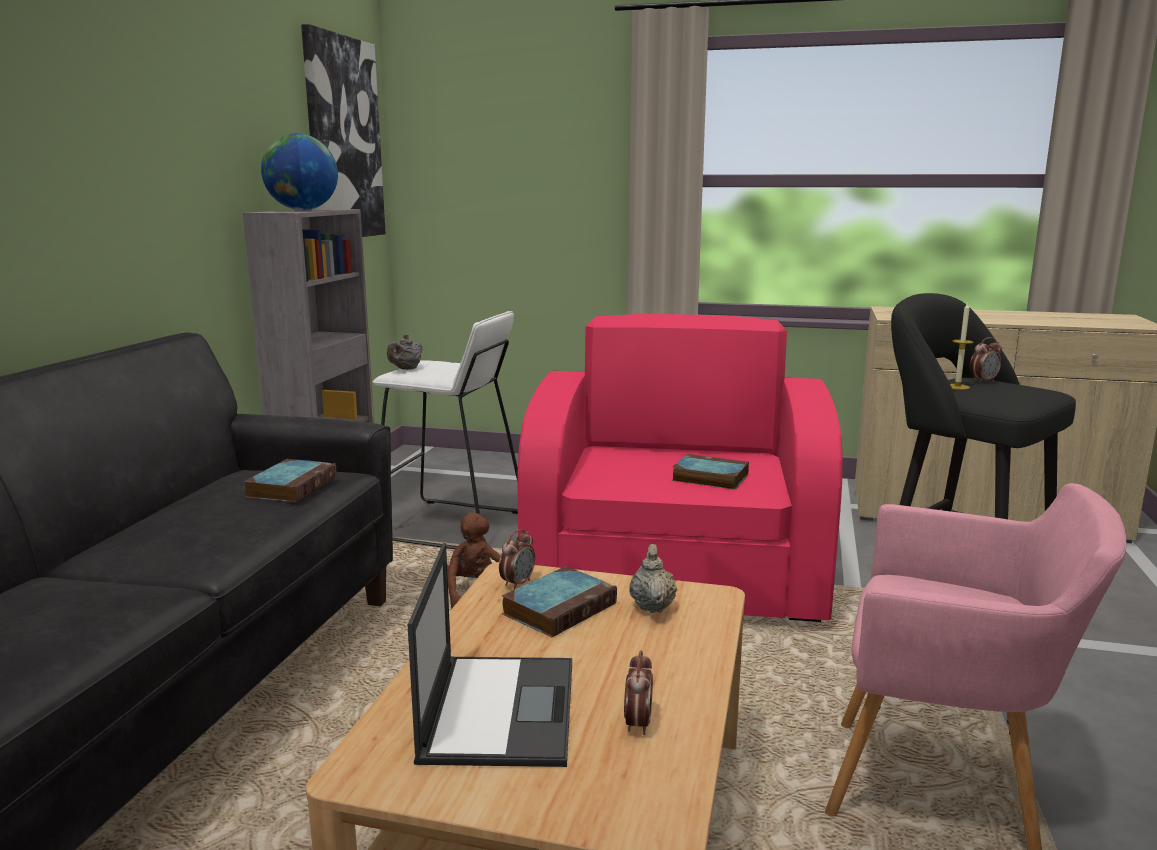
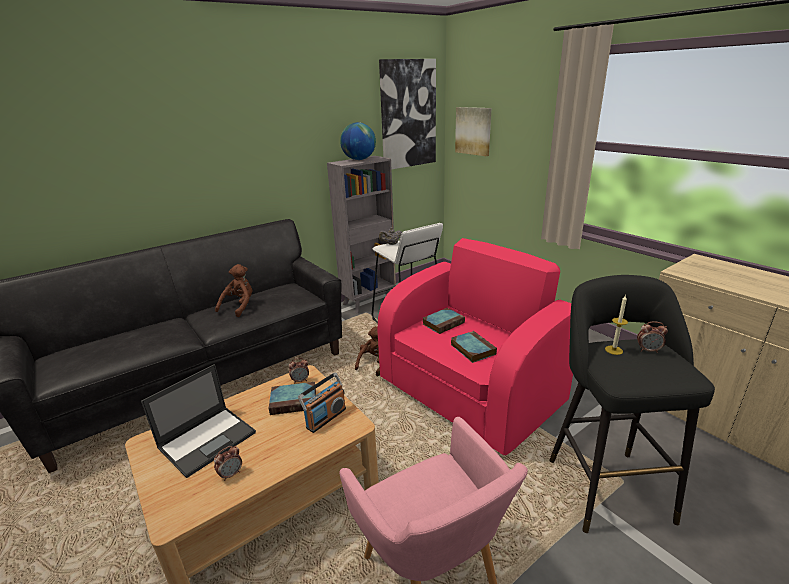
camera: 40 degrees right, 10 degrees up
book [244,459,337,502] -> book moved to [423,308,465,334]
beige teapot [629,544,677,613] -> radio [298,373,346,433]
none -> brown plush toy [215,264,253,317]
none -> picture [455,107,492,156]

